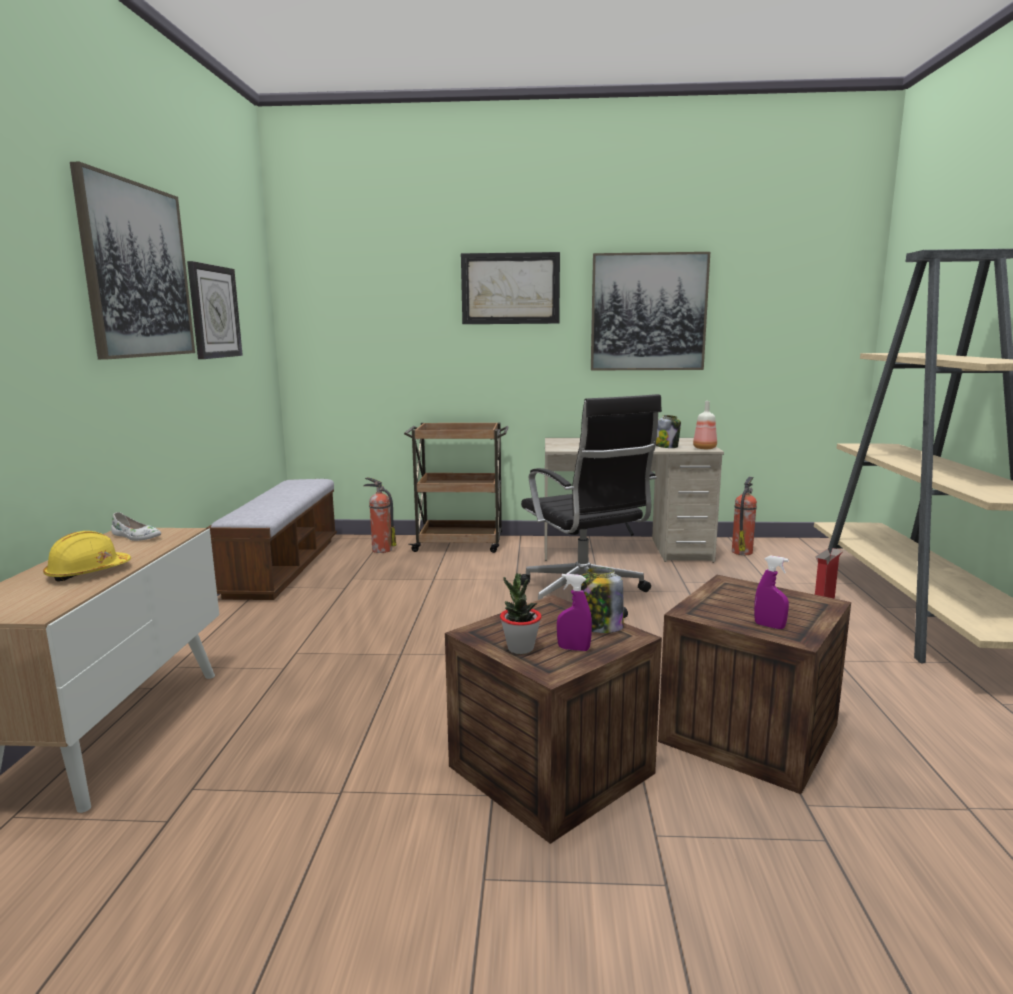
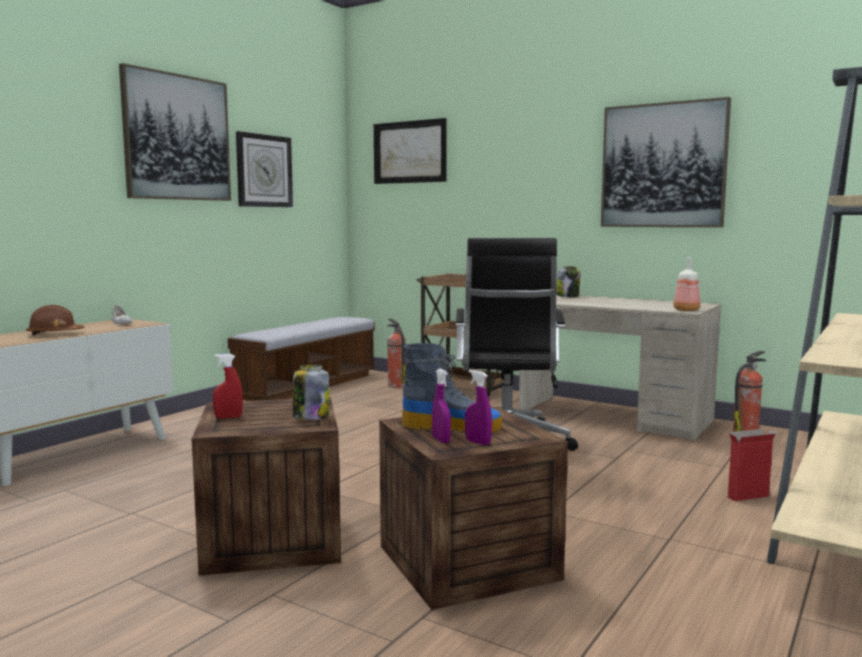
camera: 30 degrees right, 5 degrees down
yellow hard hat [43,531,131,582] -> brown hard hat [26,305,84,335]
picture [461,252,560,324] -> picture moved to [374,118,447,184]
potted plant [500,574,542,654] -> red spray bottle [213,354,243,419]
purple spray bottle [557,574,592,651] -> purple spray bottle moved to [465,370,492,445]
jar [656,415,681,448] -> jar moved to [556,266,580,297]
none -> boot [402,343,502,432]

